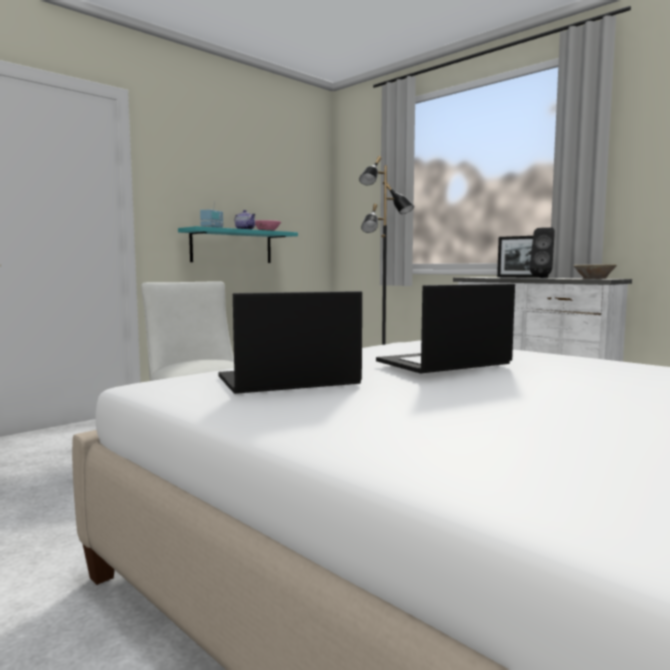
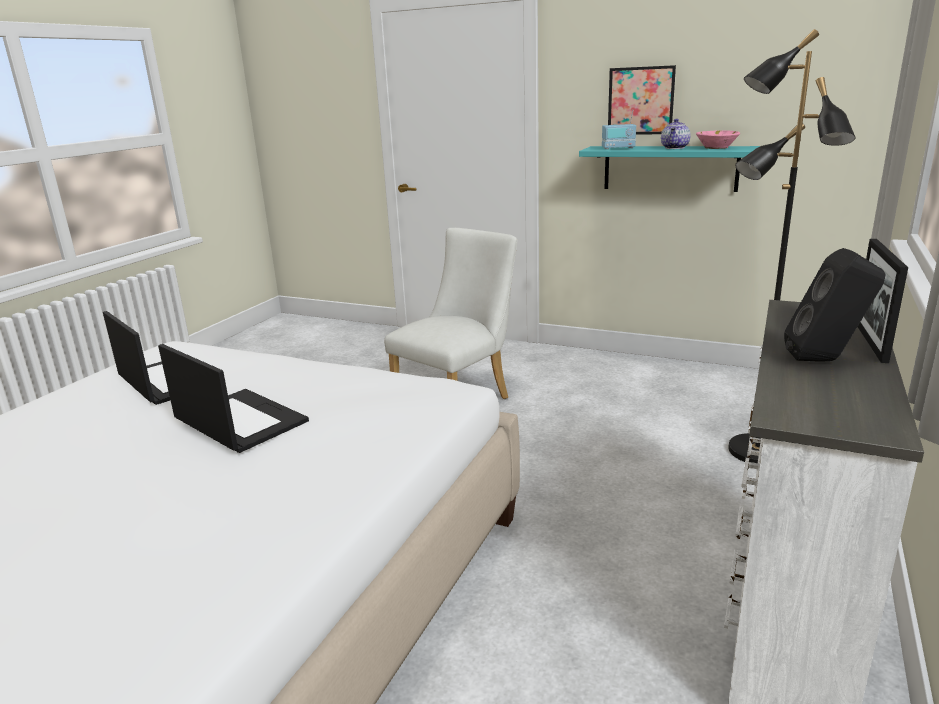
camera: 70 degrees right, 15 degrees up
beige bowl [574,264,617,279] -> none
none -> picture [608,65,676,134]

